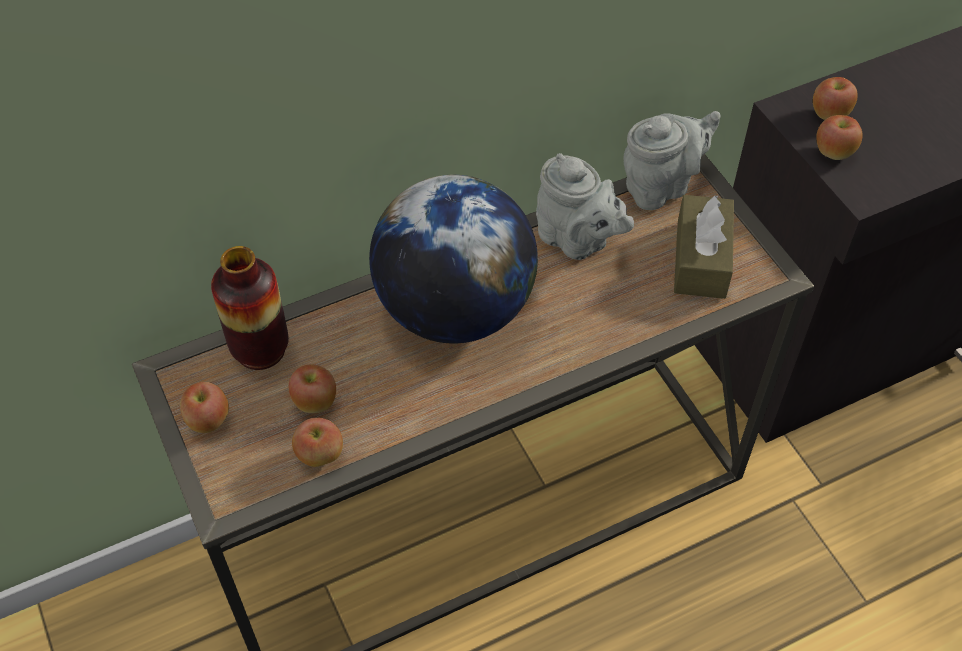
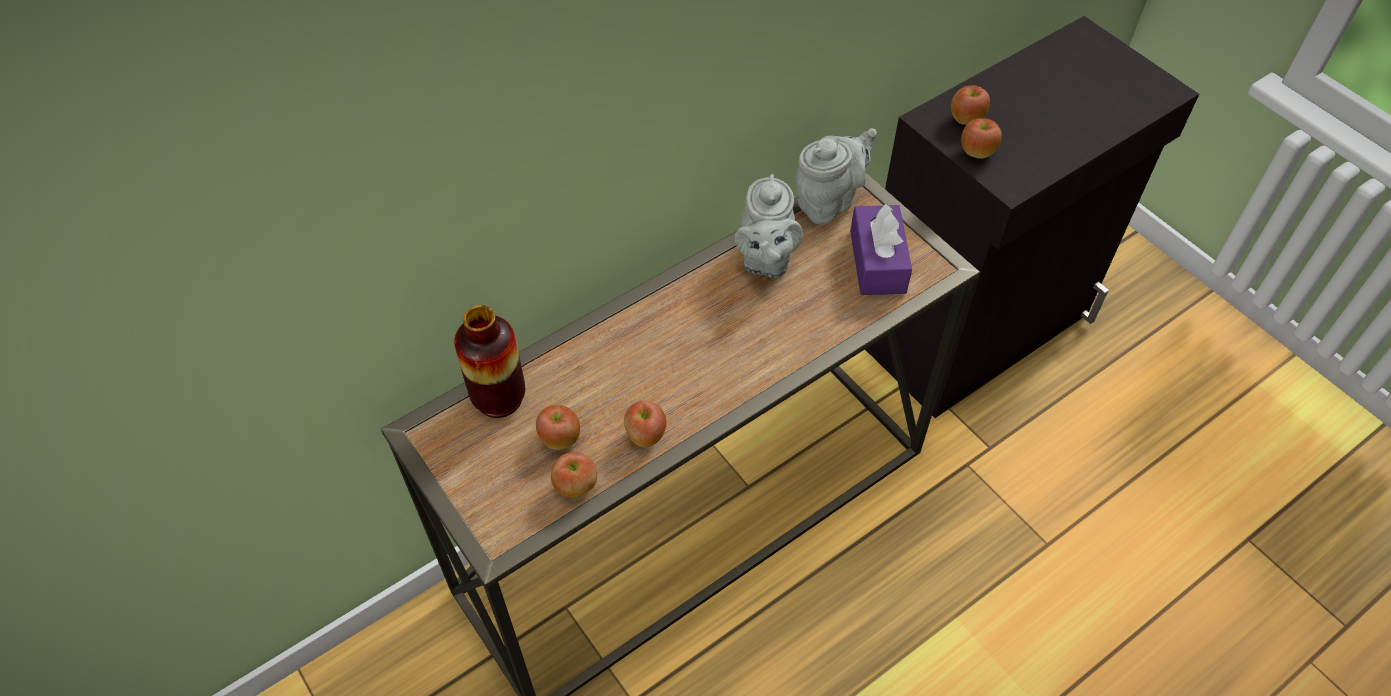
camera: 10 degrees left, 0 degrees up
apple [180,382,229,433] -> apple moved to [624,401,667,447]
globe [369,175,538,343] -> none
grey teapot [536,153,634,260] -> grey teapot turned 60 degrees clockwise [735,174,803,278]
brown tissue box [674,195,734,299] -> purple tissue box [850,203,912,295]

